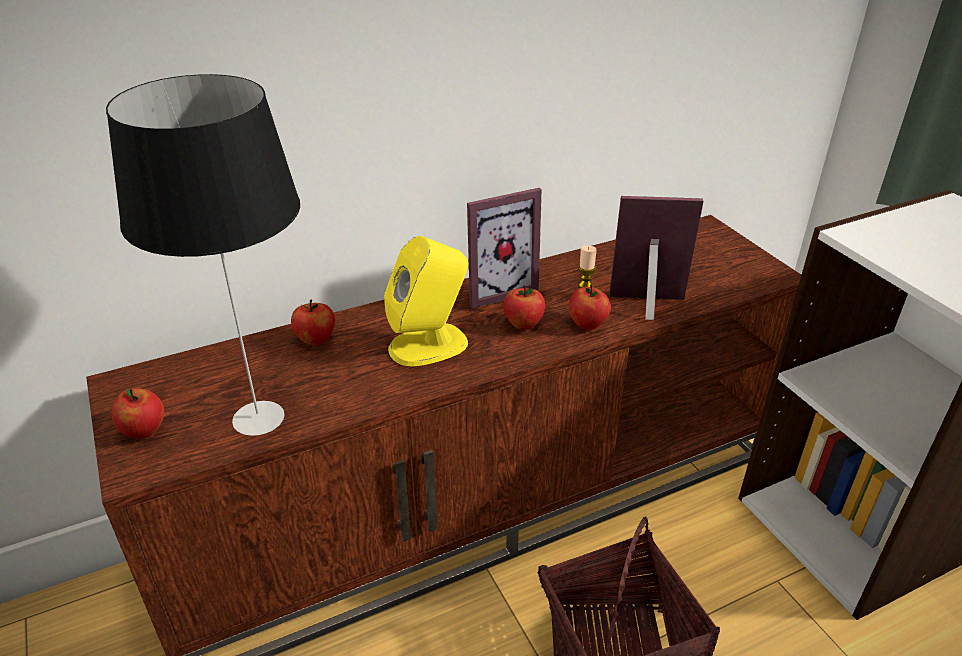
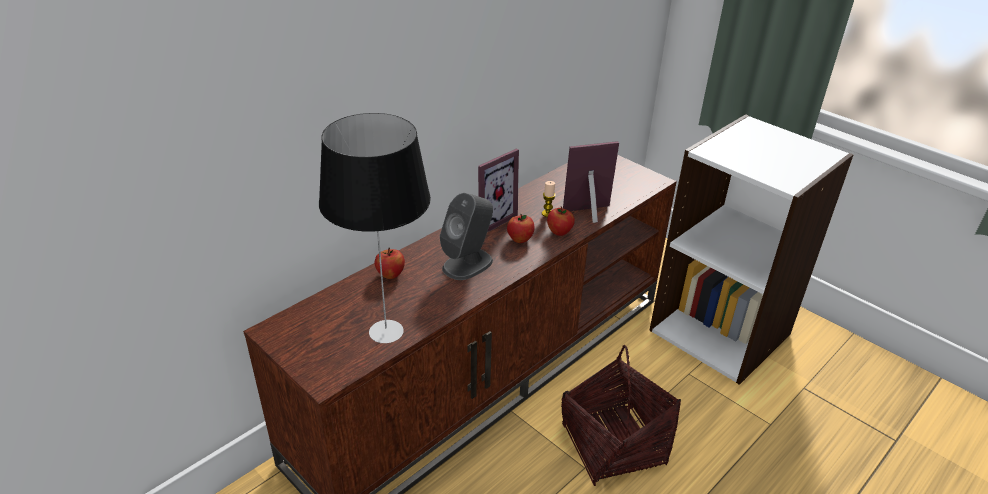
camera: 20 degrees left, 0 degrees up
apple [112,388,164,439] -> none
yellow speaker [384,236,468,366] -> grey speaker [440,193,493,280]

